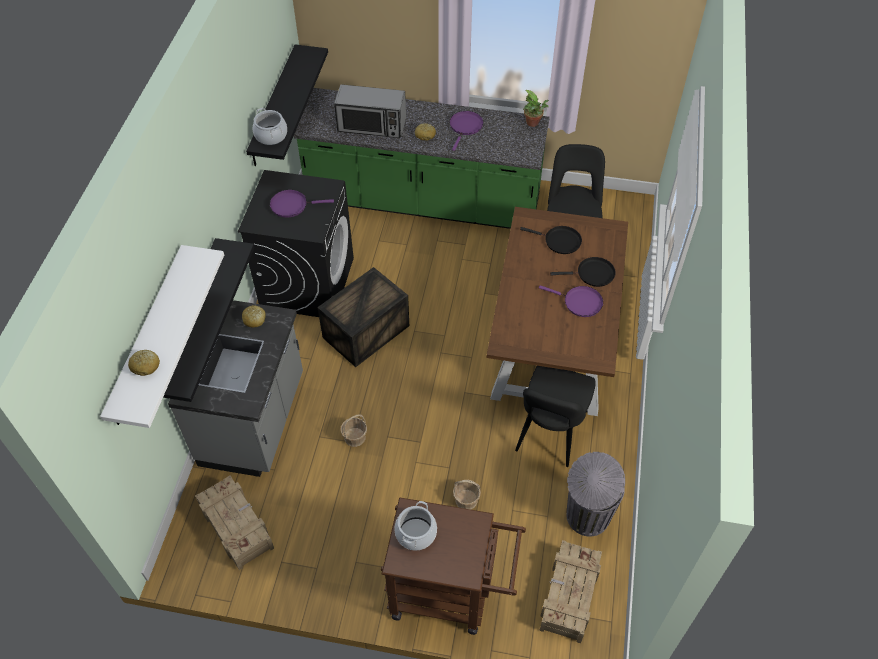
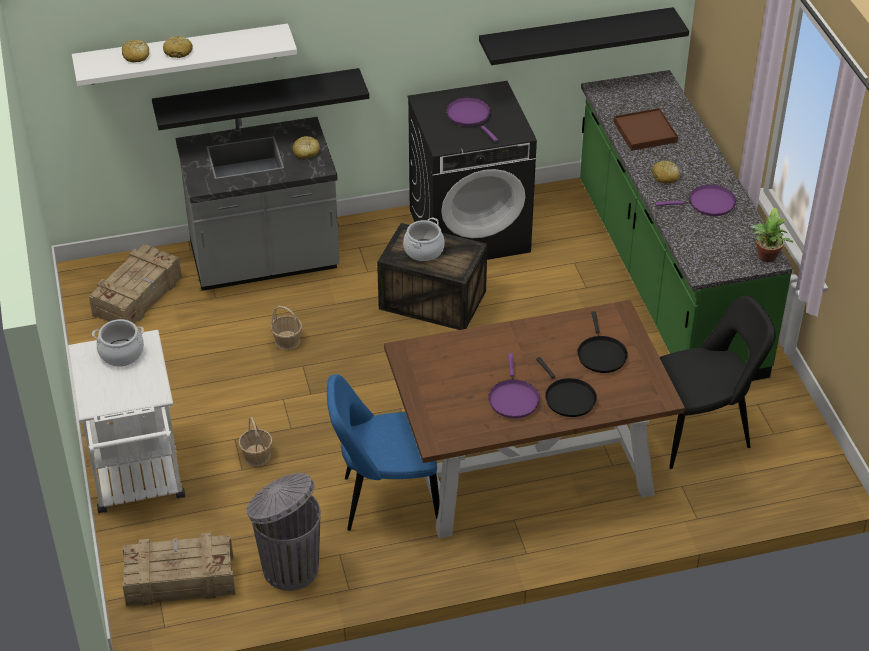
camera: 65 degrees right, 10 degrees down
cooking pot [253,108,287,145] -> cooking pot moved to [403,217,445,261]
microwave [334,84,406,138] -> brown tray [614,108,678,151]
brown cart [381,497,526,635] -> white cart [68,330,185,513]
black chair [515,366,596,467] -> blue chair [327,374,440,531]
none -> bread [163,36,193,58]

